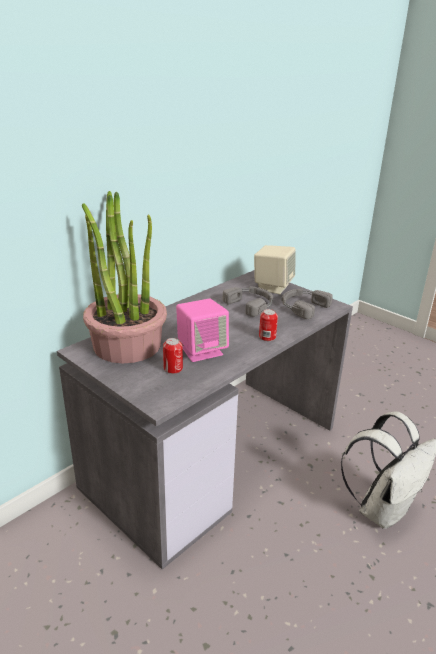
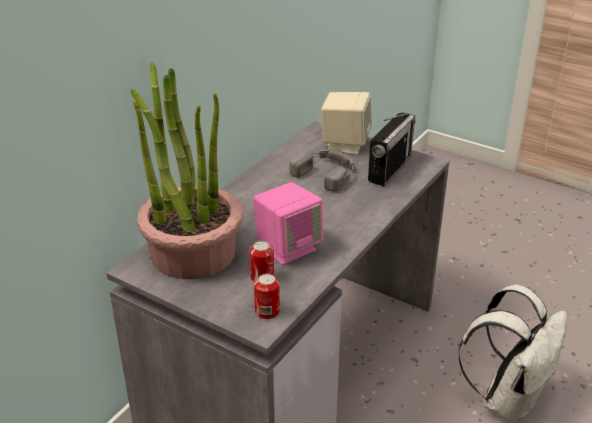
camera: 10 degrees left, 5 degrees up
can [259,309,278,341] -> can moved to [254,273,280,319]
grey headphones [282,289,333,319] -> radio [368,113,416,186]

